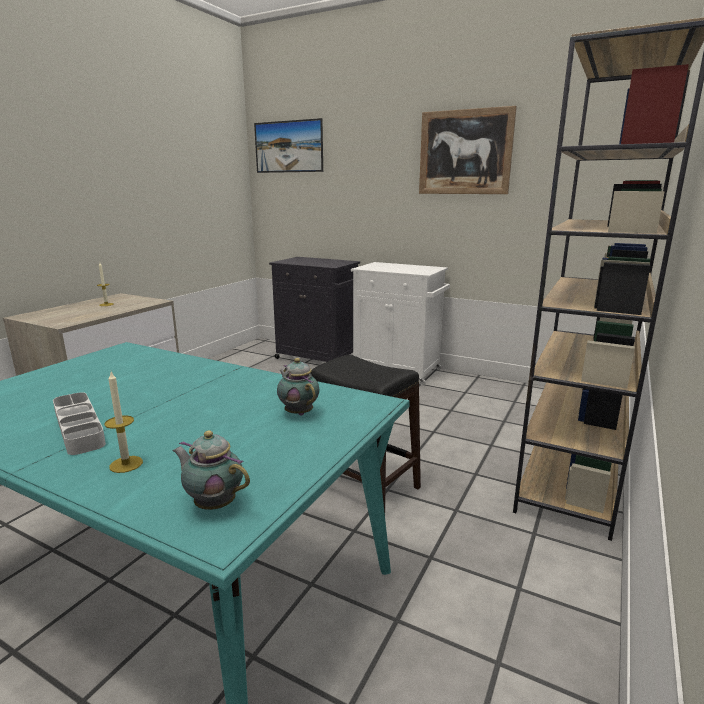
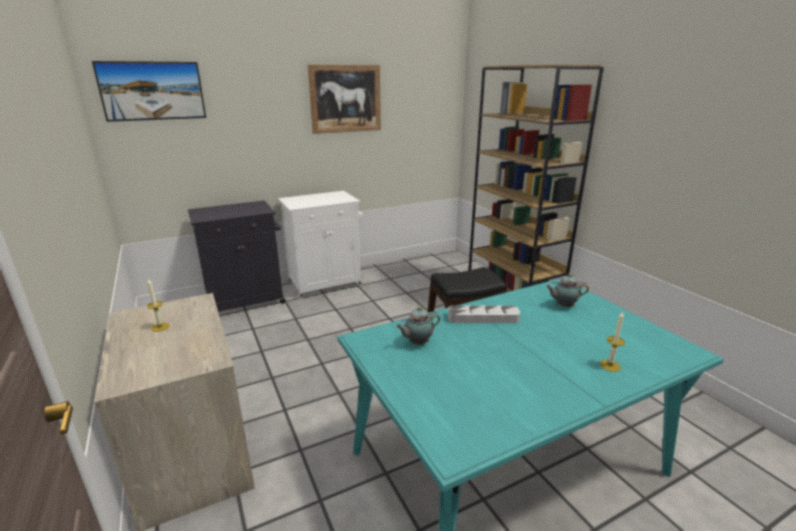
camera: 55 degrees left, 5 degrees up
grey tray [53,392,106,455] -> grey tray moved to [448,305,520,323]
teapot [172,431,250,510] -> teapot moved to [396,306,440,344]

